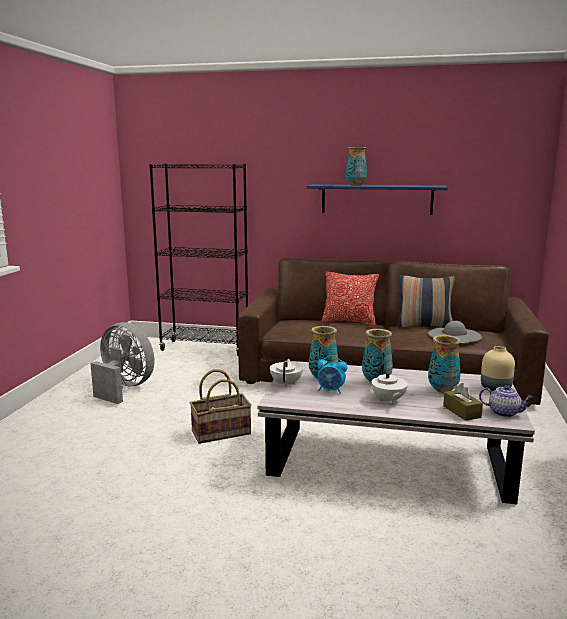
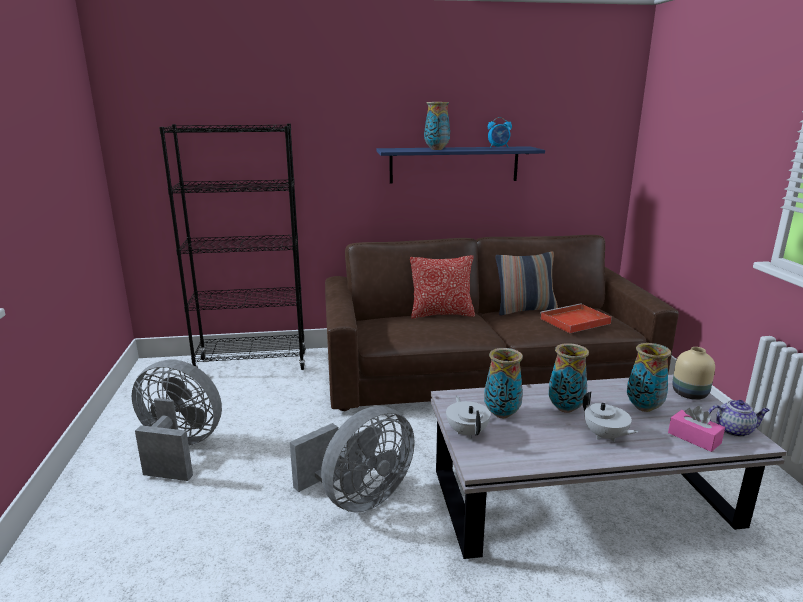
camera: 20 degrees left, 5 degrees up
basket [190,370,252,444] -> grey fan [290,406,415,513]
alarm clock [317,355,347,394] -> alarm clock moved to [488,117,512,148]
grey hat [428,321,482,343] -> red tray [540,303,612,333]
brown tissue box [443,383,483,421] -> pink tissue box [668,406,725,452]

